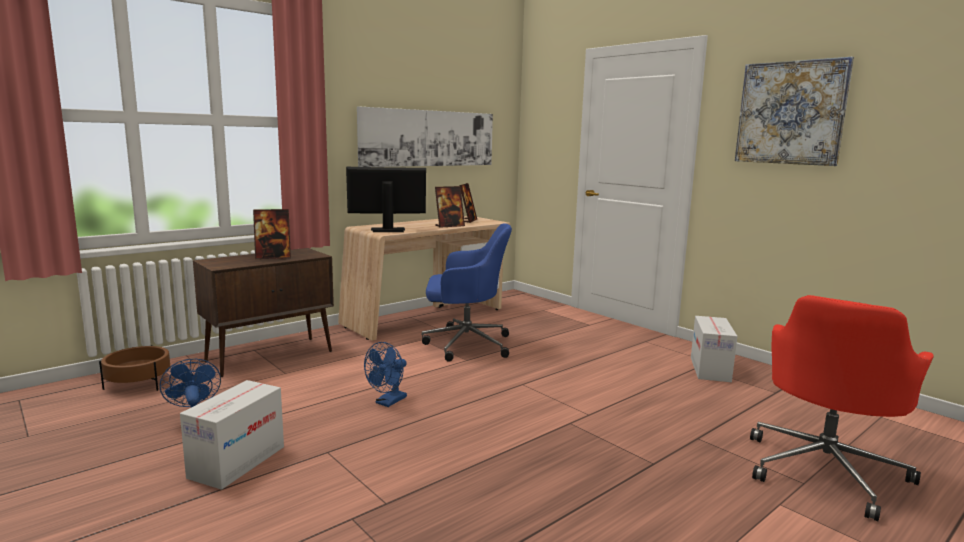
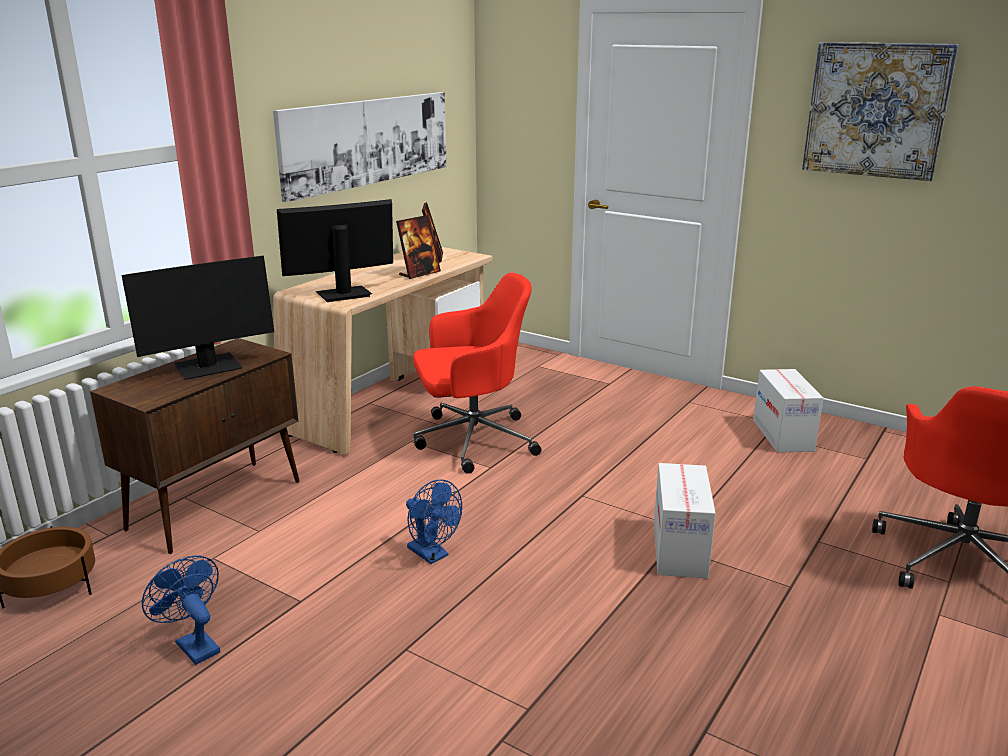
camera: 15 degrees left, 10 degrees up
cardboard box [180,380,284,490] -> cardboard box moved to [654,463,716,579]
picture frame [253,209,291,259] -> monitor [122,256,274,380]
blue fan [364,342,407,407] -> blue fan turned 60 degrees counterclockwise [406,479,462,564]
blue office chair [422,223,512,362] -> red office chair [413,273,541,474]

